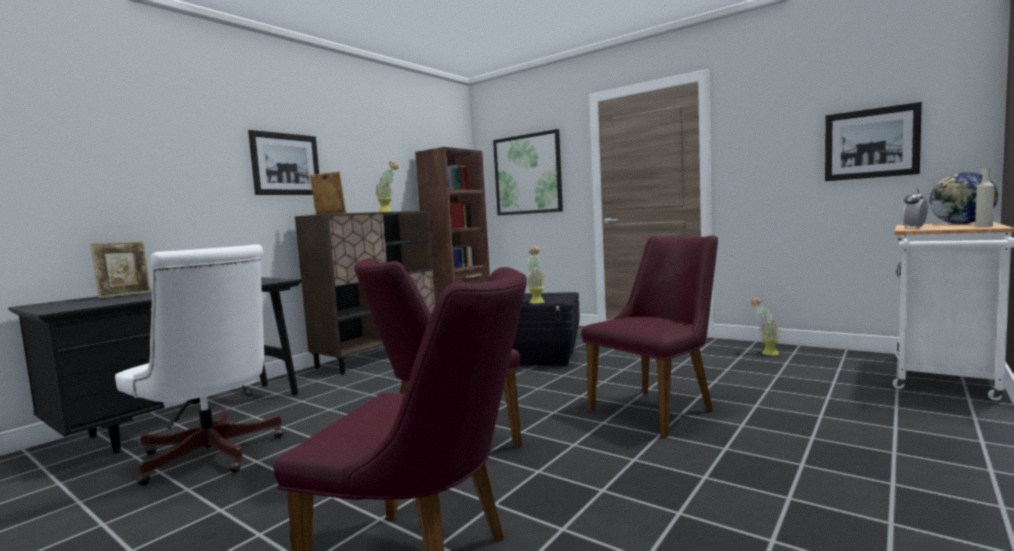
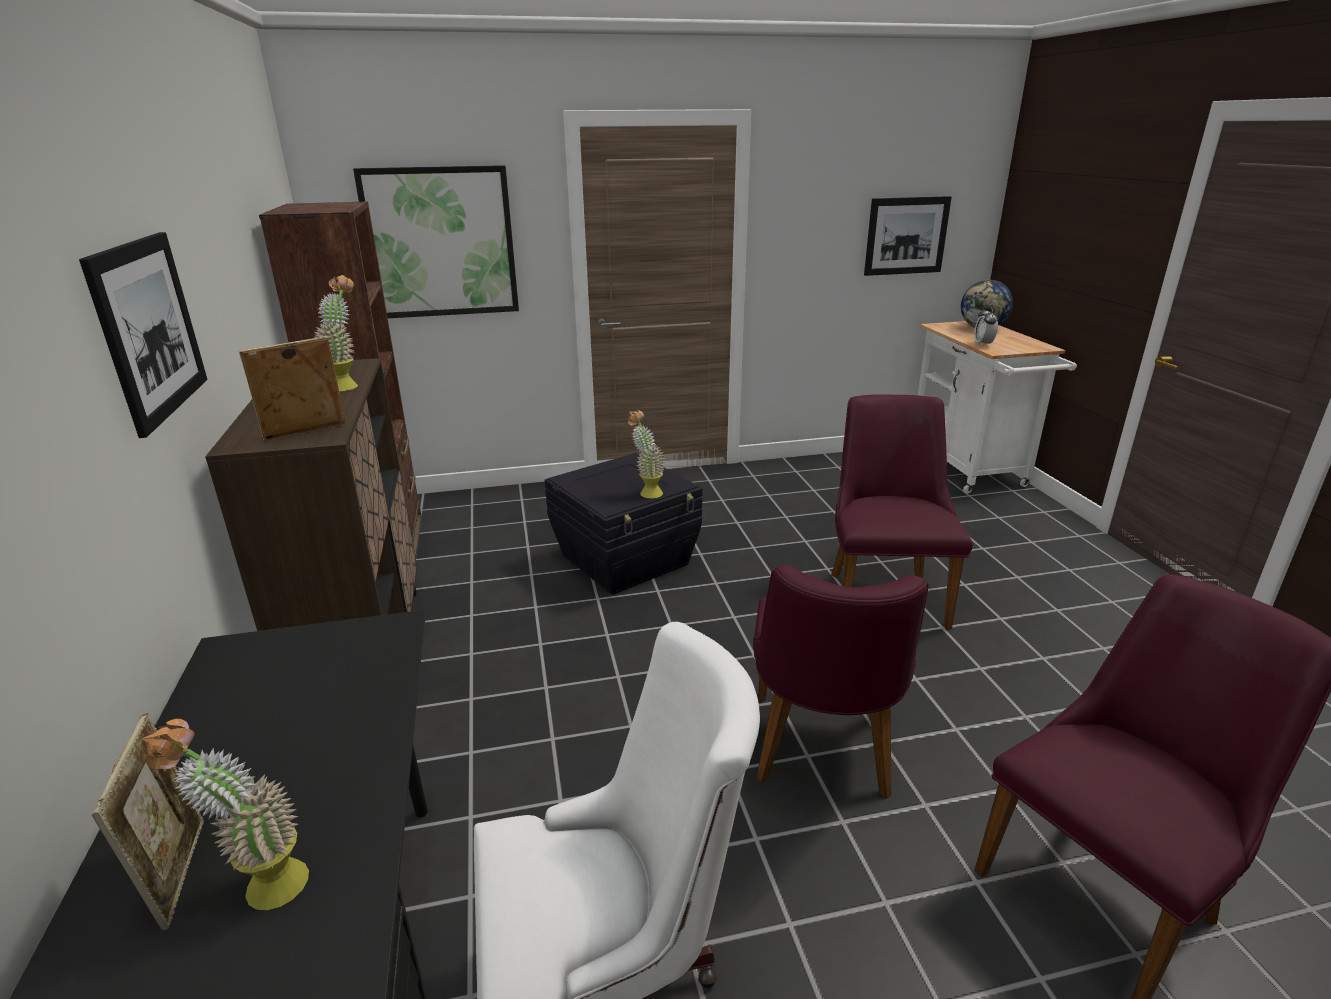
camera: 50 degrees left, 20 degrees up
potted plant [751,297,781,355] -> potted plant moved to [142,719,309,910]
beige bottle [975,168,995,227] -> none

